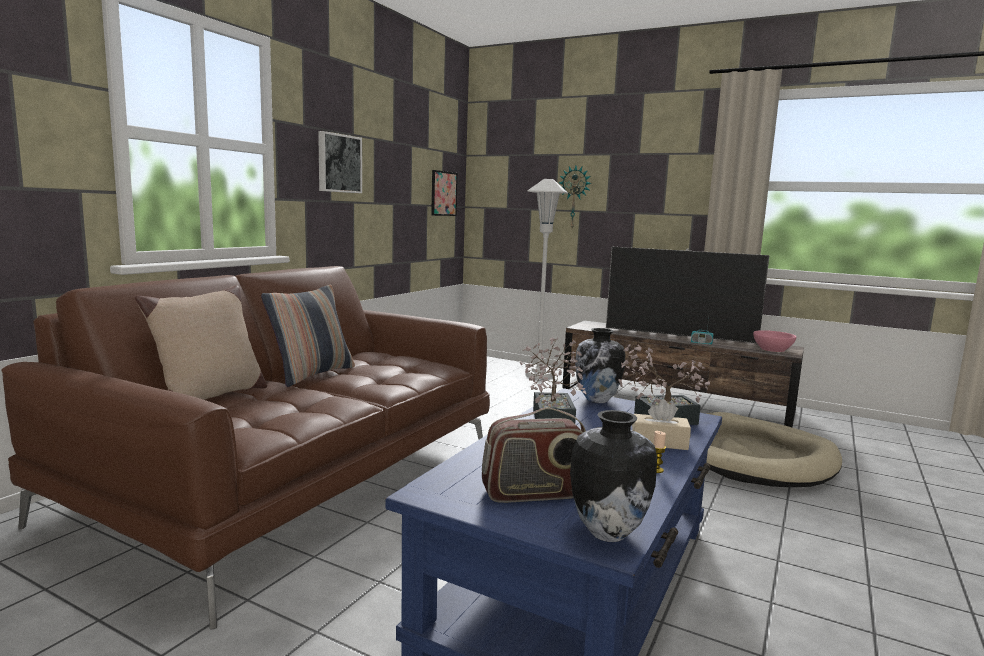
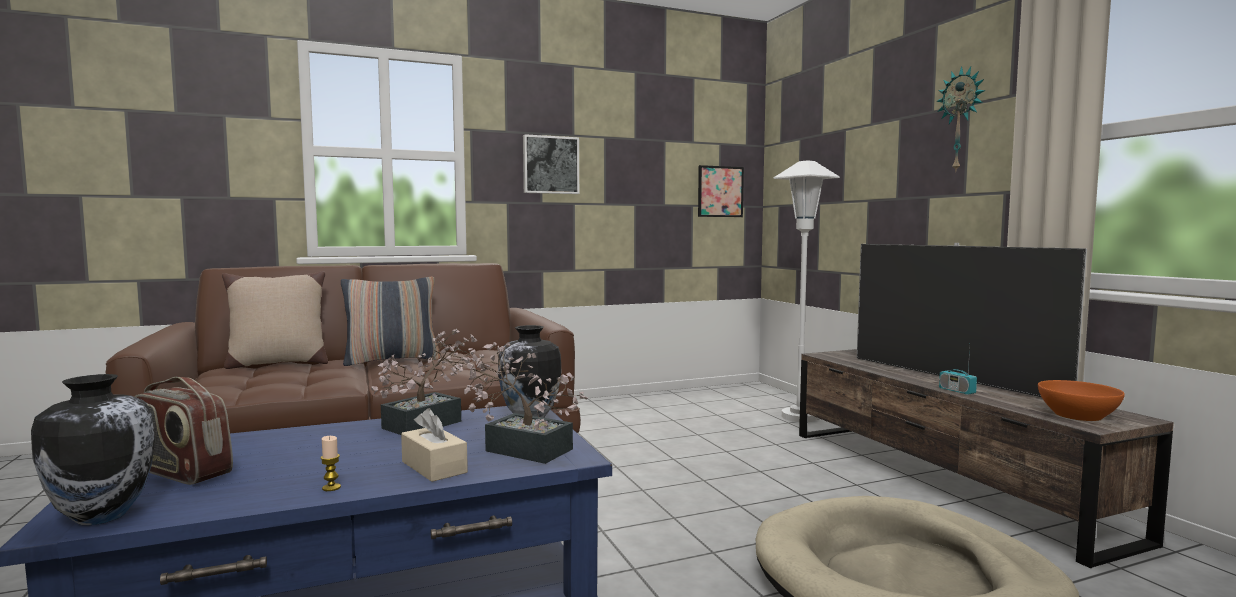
camera: 40 degrees right, 5 degrees down
wall clock [559,166,592,228] -> wall clock moved to [936,66,985,173]
pink bowl [753,330,796,352] -> orange bowl [1038,380,1125,421]

